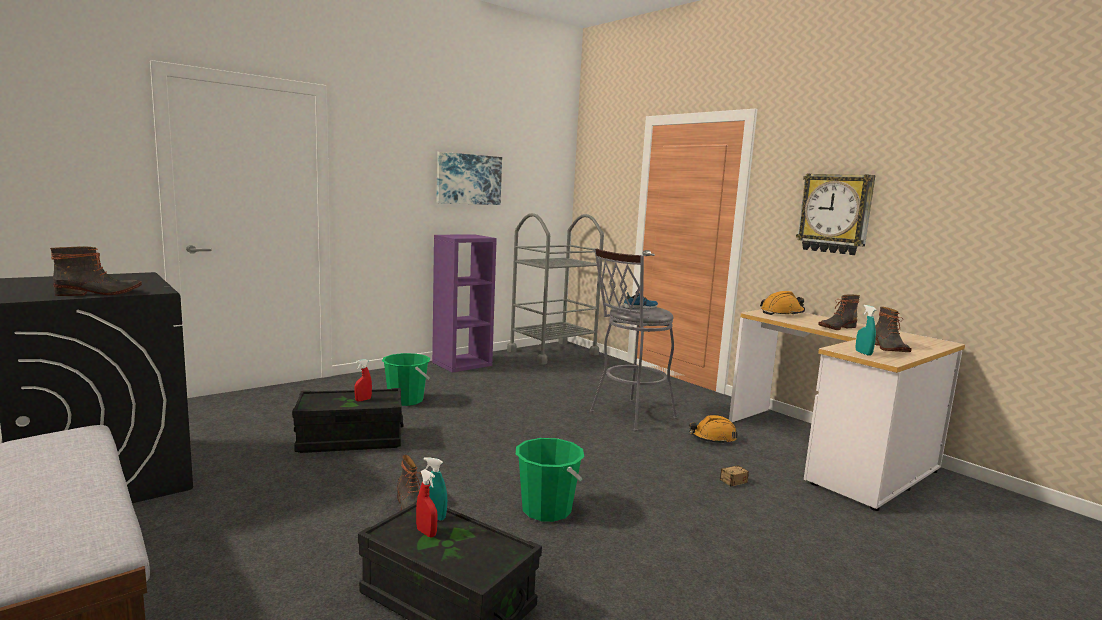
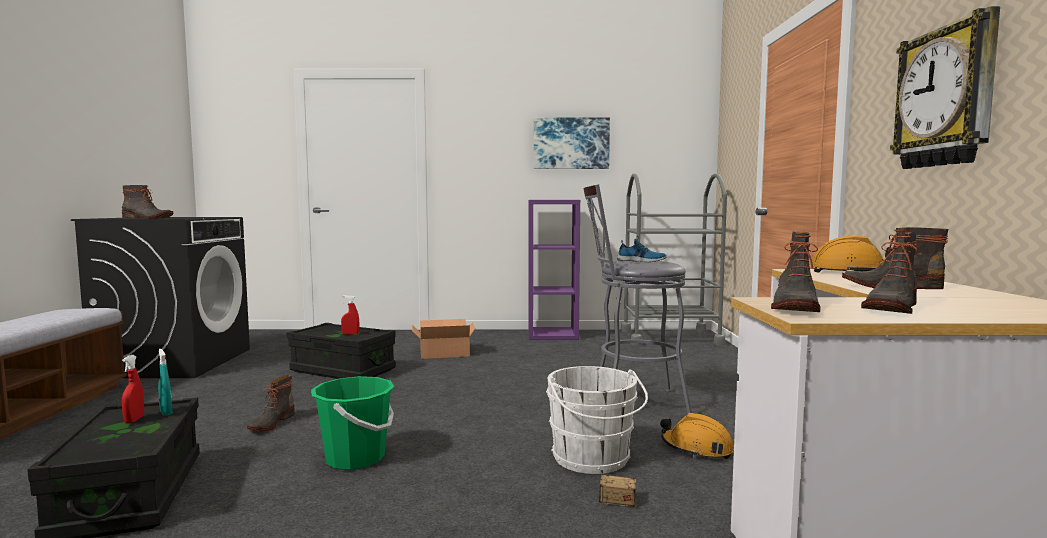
camera: 40 degrees right, 5 degrees down
green bucket [382,353,430,406] -> cardboard box [412,319,475,359]
turquoise spray bottle [856,305,876,356] -> boot [771,232,821,312]
none -> white bucket [546,366,648,474]

